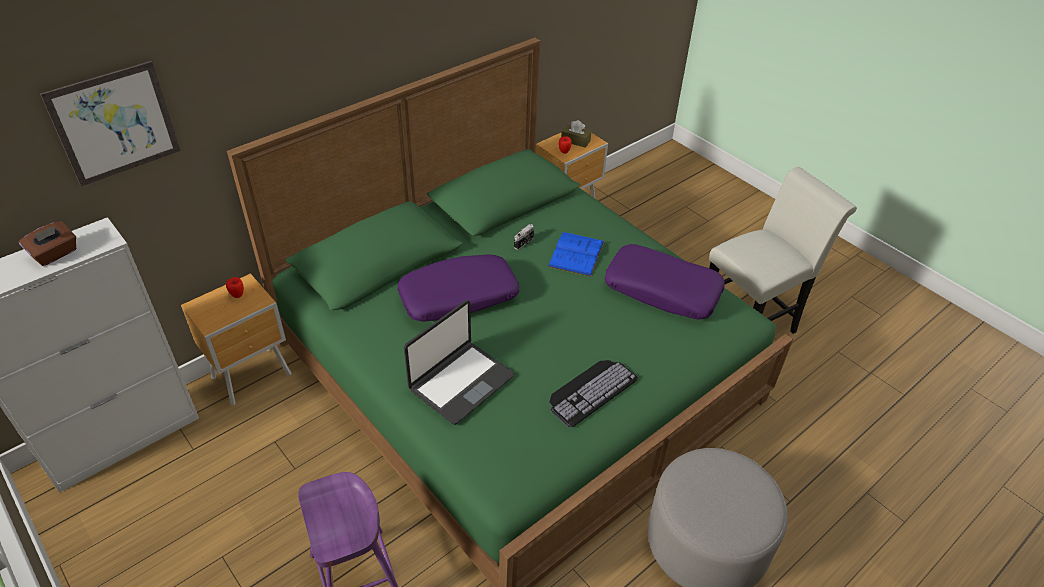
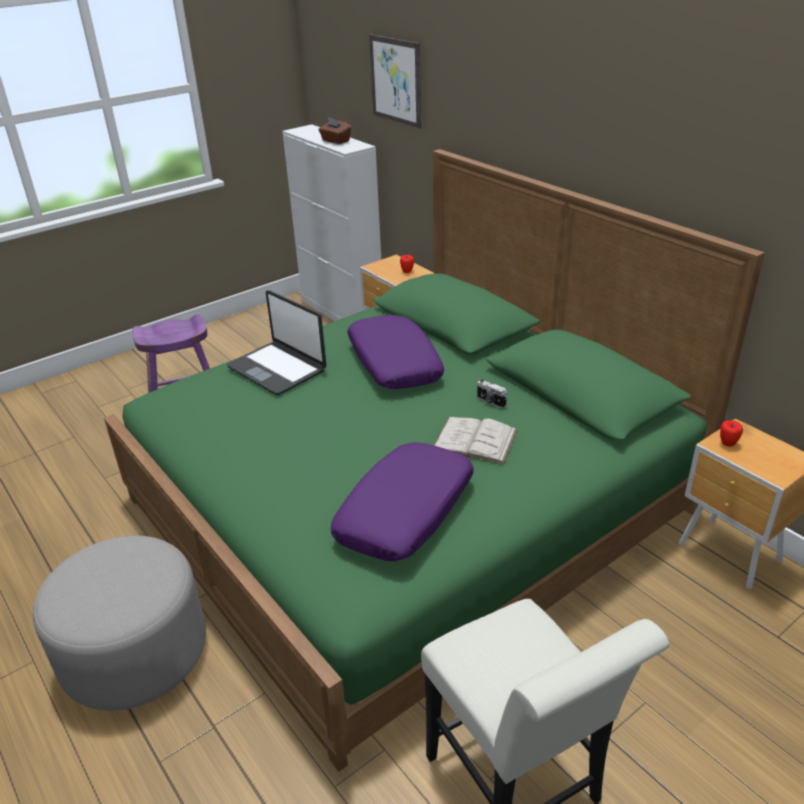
camera: 95 degrees right, 10 degrees down
blue book [548,232,604,277] -> white book [434,417,518,464]
keyboard [549,360,638,428] -> none
brown tissue box [561,120,592,148] -> none

